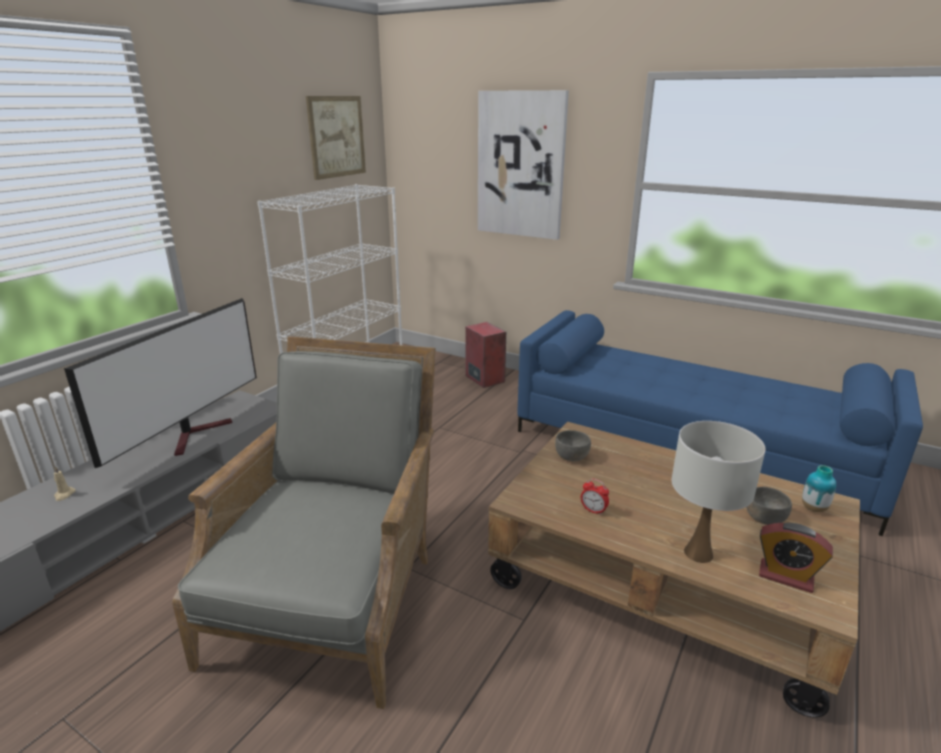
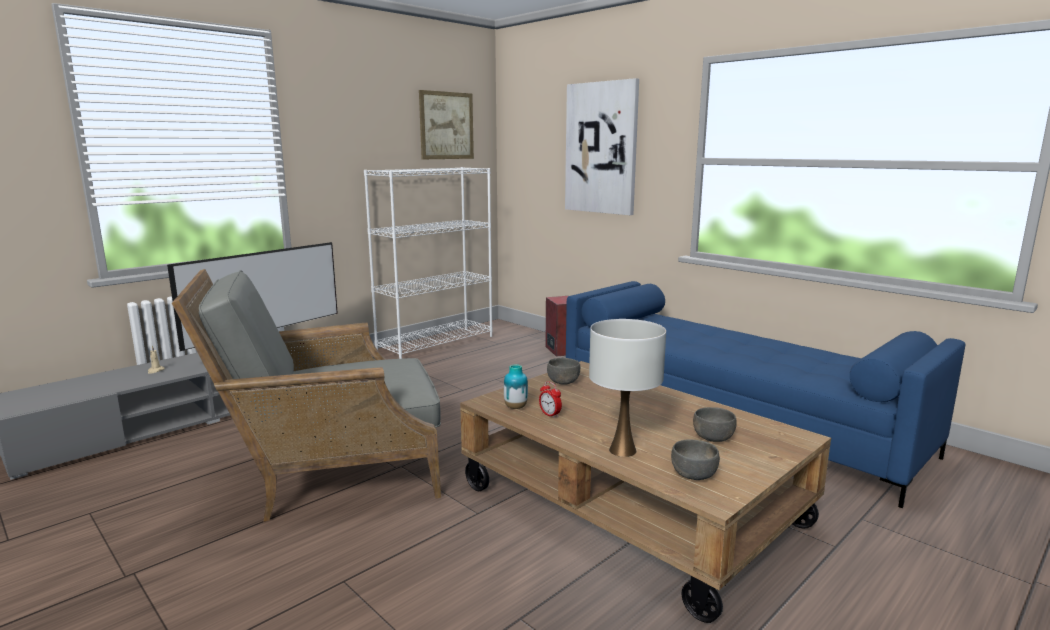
camera: 15 degrees right, 10 degrees down
grey armchair [172,336,436,709] -> grey armchair turned 135 degrees counterclockwise [172,269,441,522]
alarm clock [759,523,833,593] -> grey bowl [671,439,720,480]
vase [802,465,836,512] -> vase moved to [504,364,528,409]

